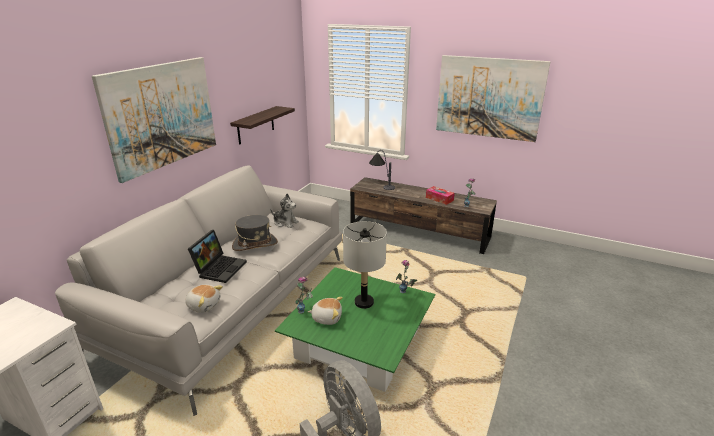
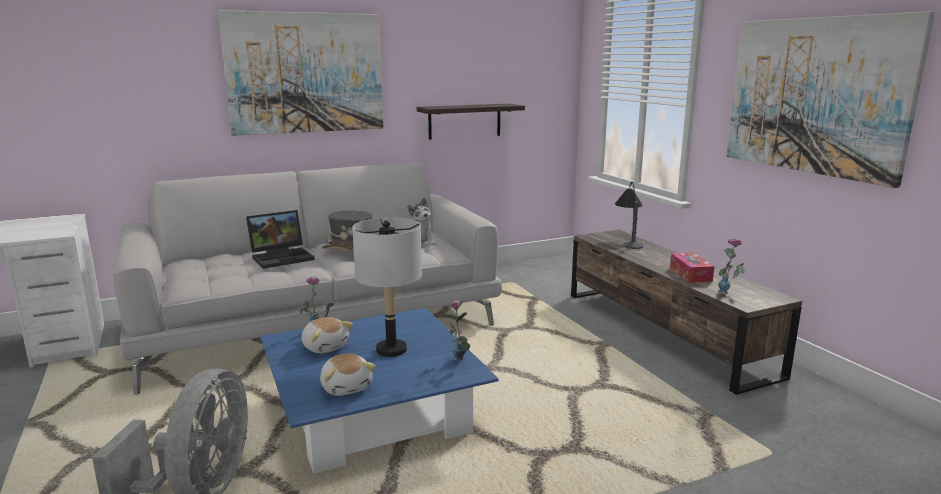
camera: 40 degrees right, 10 degrees down
plush toy [185,285,223,313] -> plush toy moved to [320,353,376,396]
green coffee table [275,267,435,392] -> blue coffee table [260,308,499,474]

